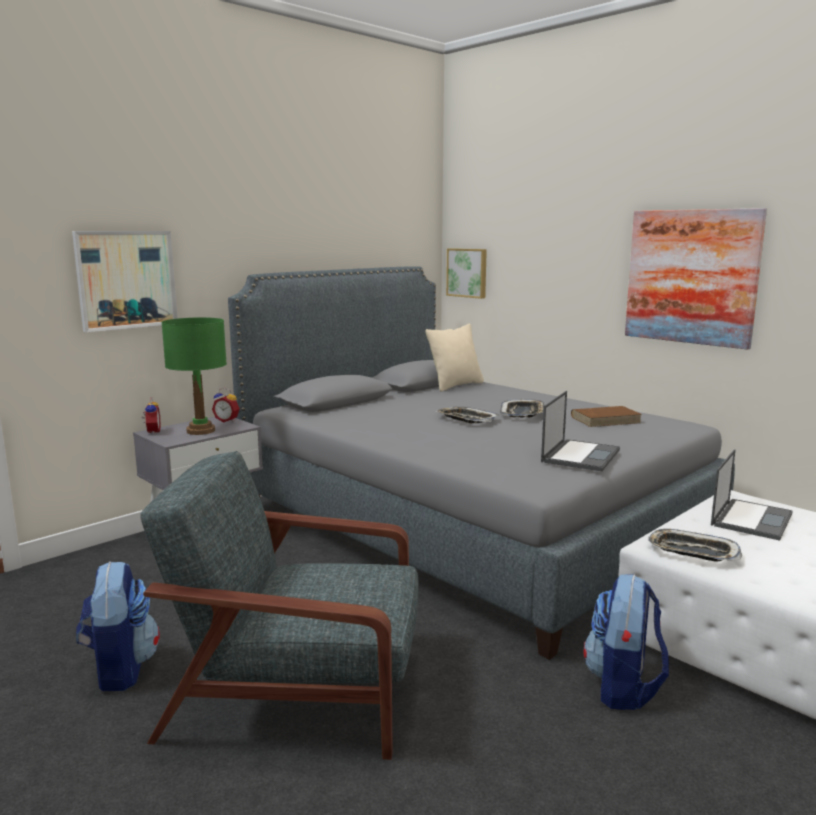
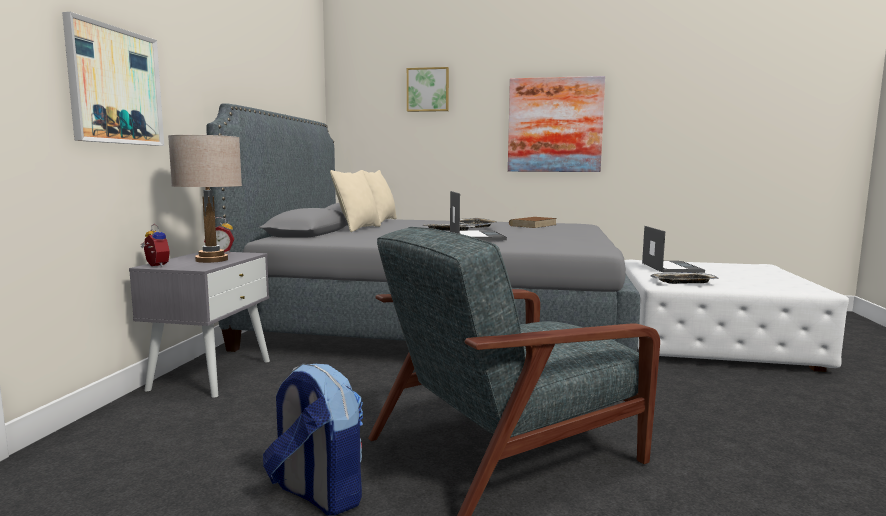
camera: 35 degrees left, 5 degrees down
green table lamp [161,317,227,435] -> beige table lamp [168,135,242,263]
picture [446,248,487,299] -> picture moved to [407,67,449,112]
laptop [541,391,620,471] -> laptop moved to [450,191,507,241]
backpack [583,574,669,710] -> none
none -> beige pillow [330,170,381,232]

